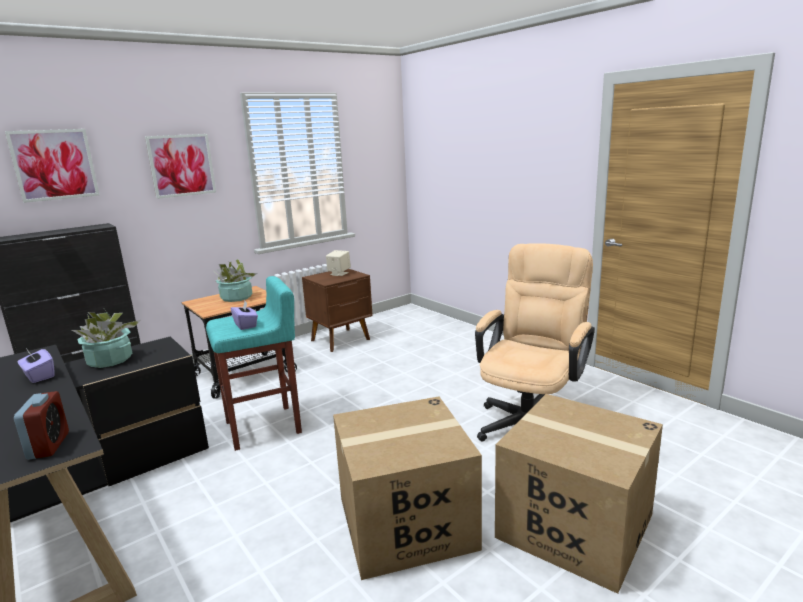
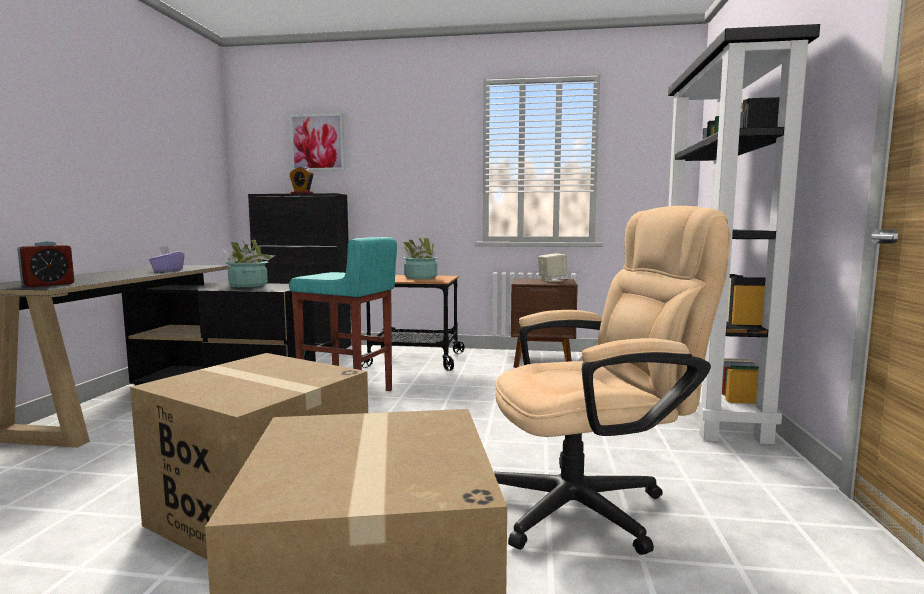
camera: 45 degrees right, 10 degrees down
picture [145,134,216,199] -> none
purple tissue box [231,301,258,330] -> none
none -> alarm clock [289,167,314,194]
none -> black bookcase [668,24,820,444]

